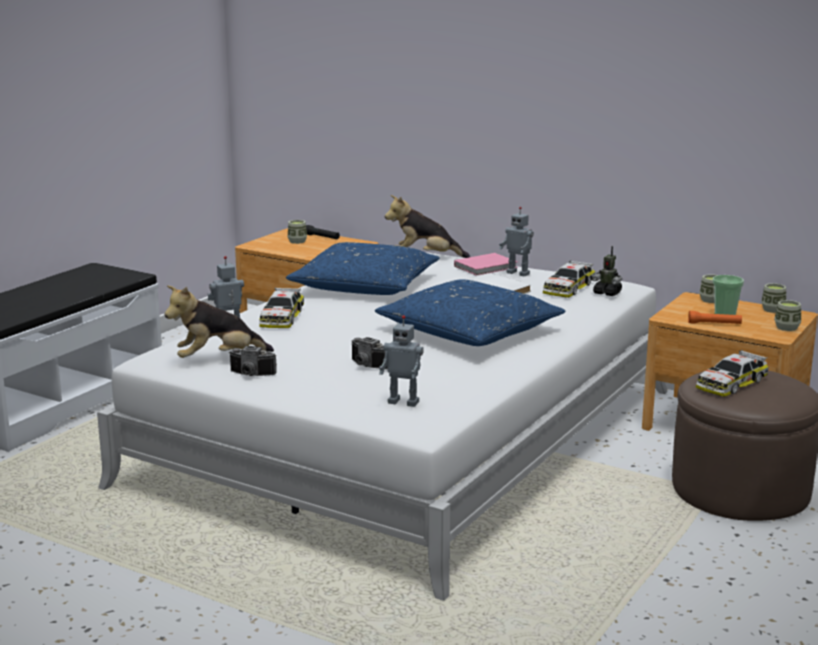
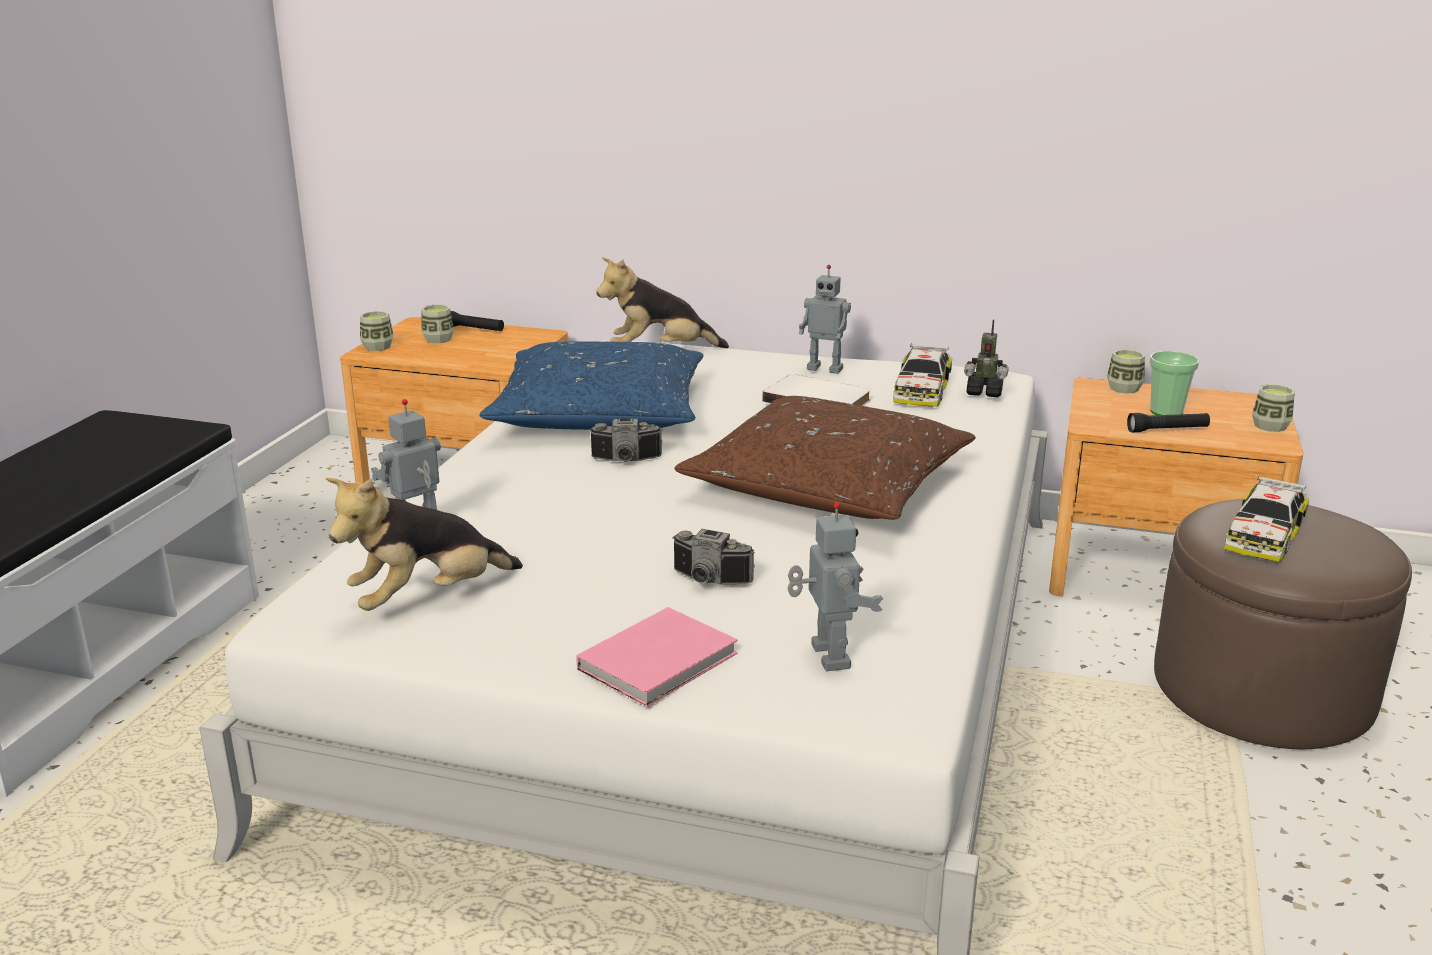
camera: 15 degrees left, 5 degrees up
camera [229,346,277,376] -> camera moved to [589,418,663,462]
toy car [259,287,304,328] -> none
blue pillow [375,279,565,346] -> brown pillow [675,396,975,520]
toy robot [379,315,424,407] -> toy robot turned 105 degrees counterclockwise [787,502,883,671]
pink book [454,253,518,276] -> pink book moved to [577,607,738,707]
orange flashlight [688,311,742,324] -> black flashlight [1127,413,1210,432]
cup [761,283,786,313] -> cup moved to [360,311,394,351]

